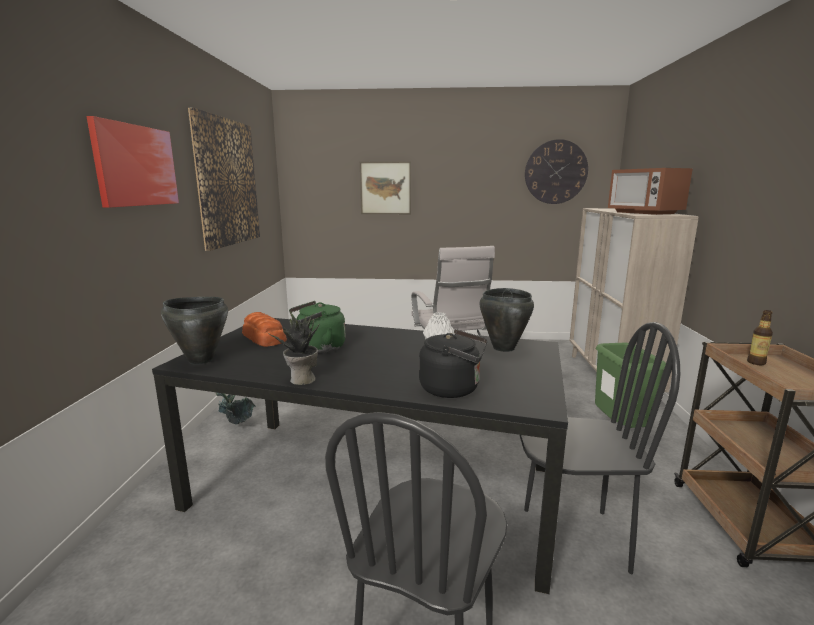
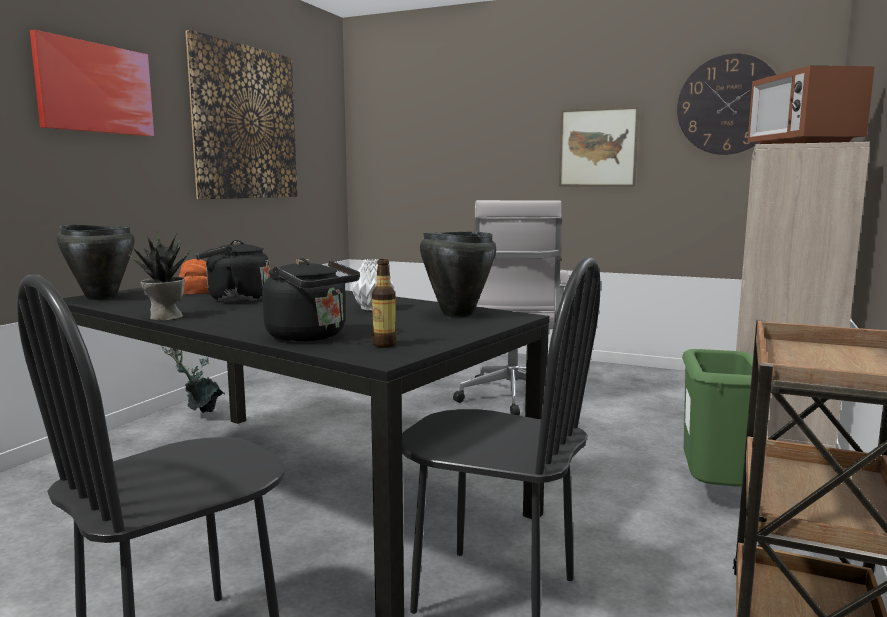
camera: 20 degrees right, 5 degrees down
green kettle [289,301,346,353] -> black kettle [196,240,270,302]
picture [360,162,411,214] -> picture moved to [559,107,639,186]
bottle [747,310,773,365] -> bottle moved to [372,259,397,348]

